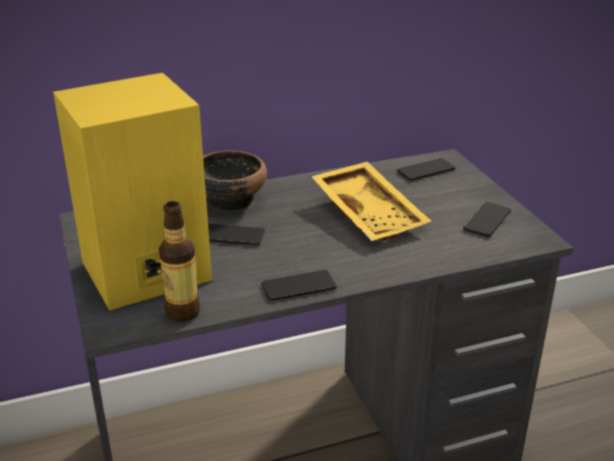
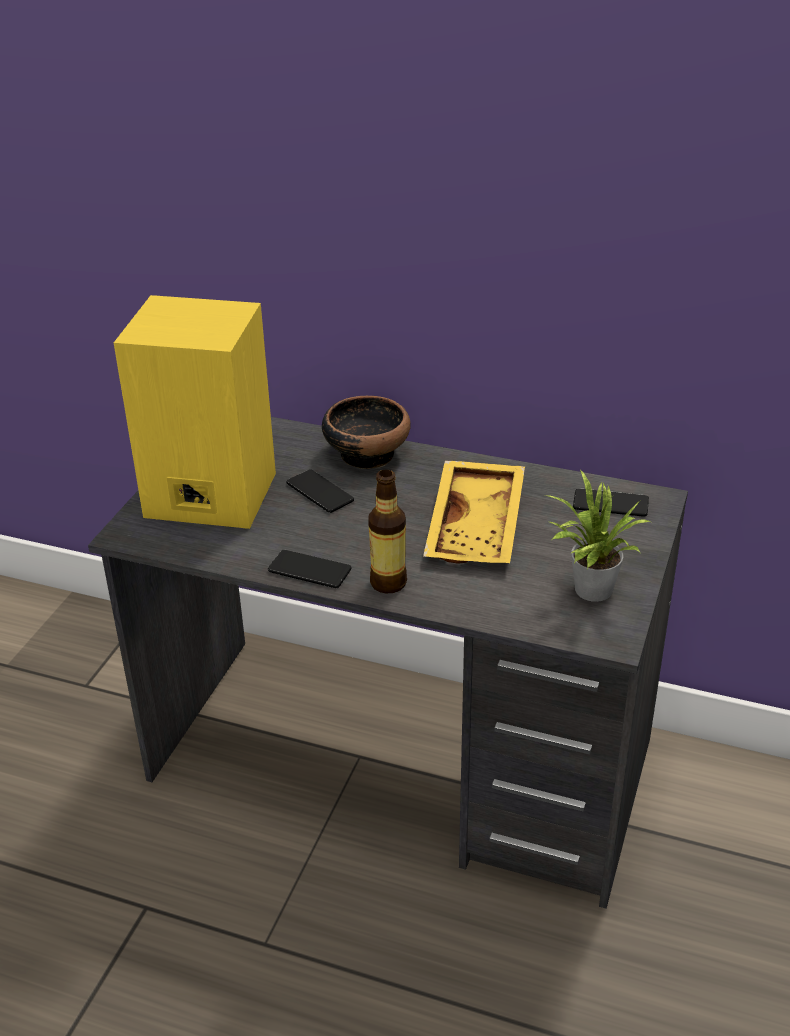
camera: 40 degrees right, 5 degrees up
bottle [159,201,200,322] -> bottle moved to [368,470,407,593]
phone [463,202,511,237] -> potted plant [545,469,651,602]

